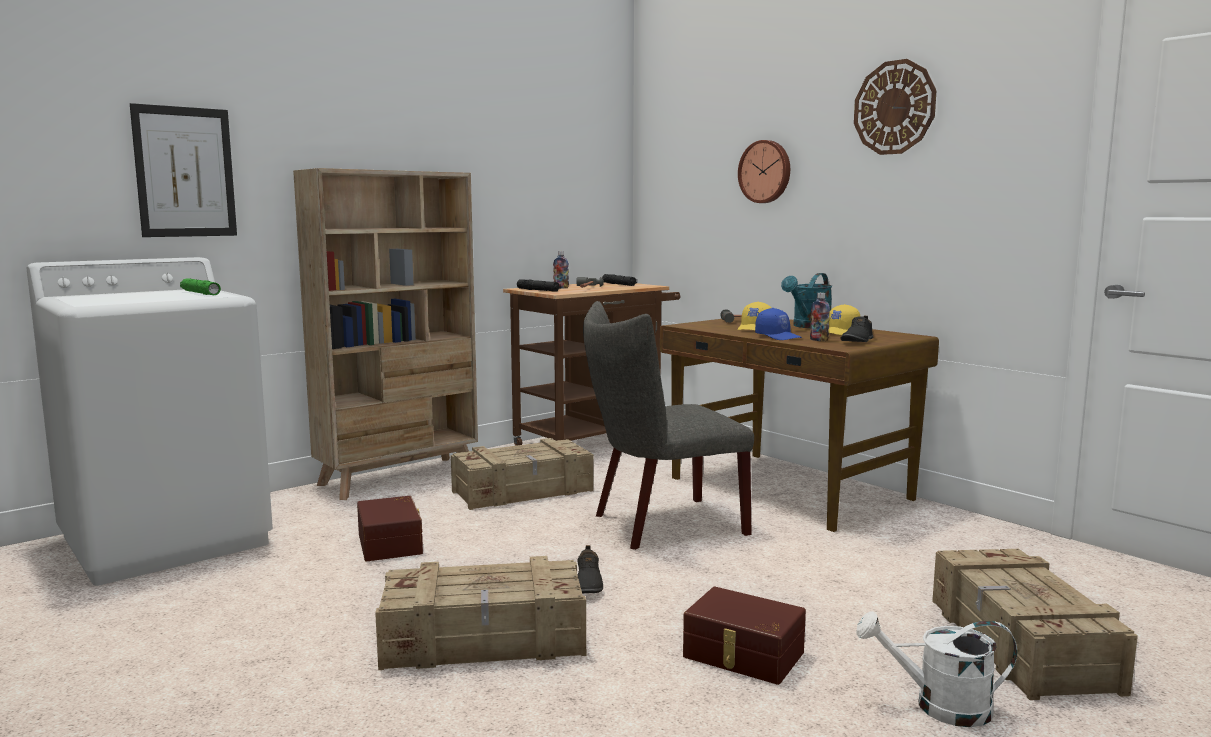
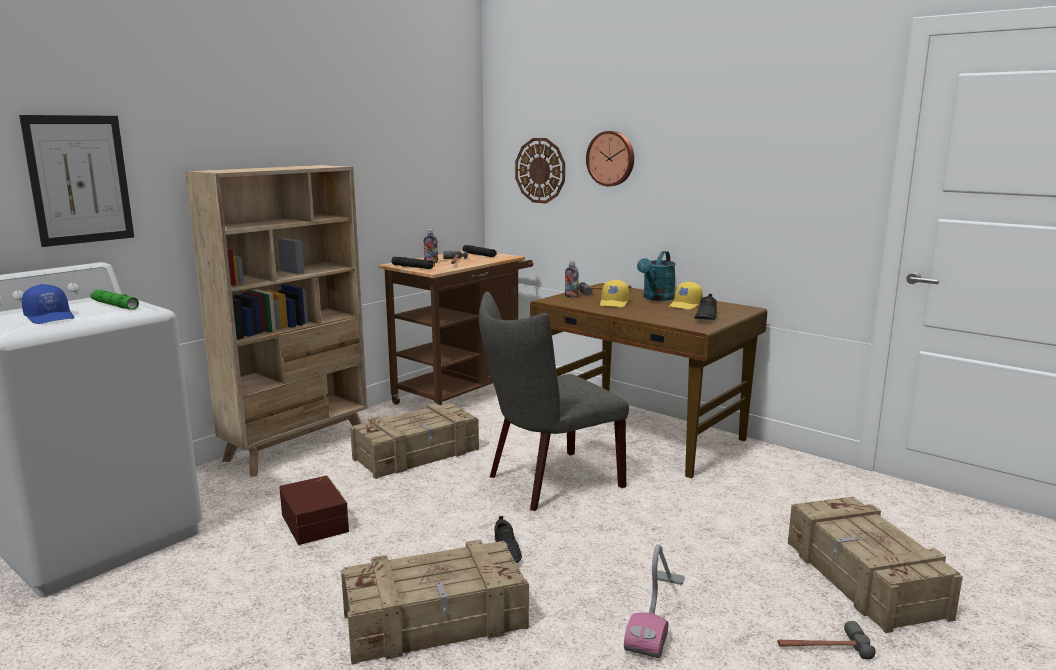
camera: 10 degrees left, 5 degrees up
brown storage box [683,586,806,685] -> vacuum cleaner [624,544,685,658]
blue cap [755,308,802,340] -> blue cap moved to [22,284,74,324]
bottle [810,293,830,341] -> bottle moved to [565,261,579,298]
wall clock [854,59,937,155] -> wall clock moved to [515,138,565,204]
white watering can [856,611,1017,727] -> hammer [778,621,876,660]

